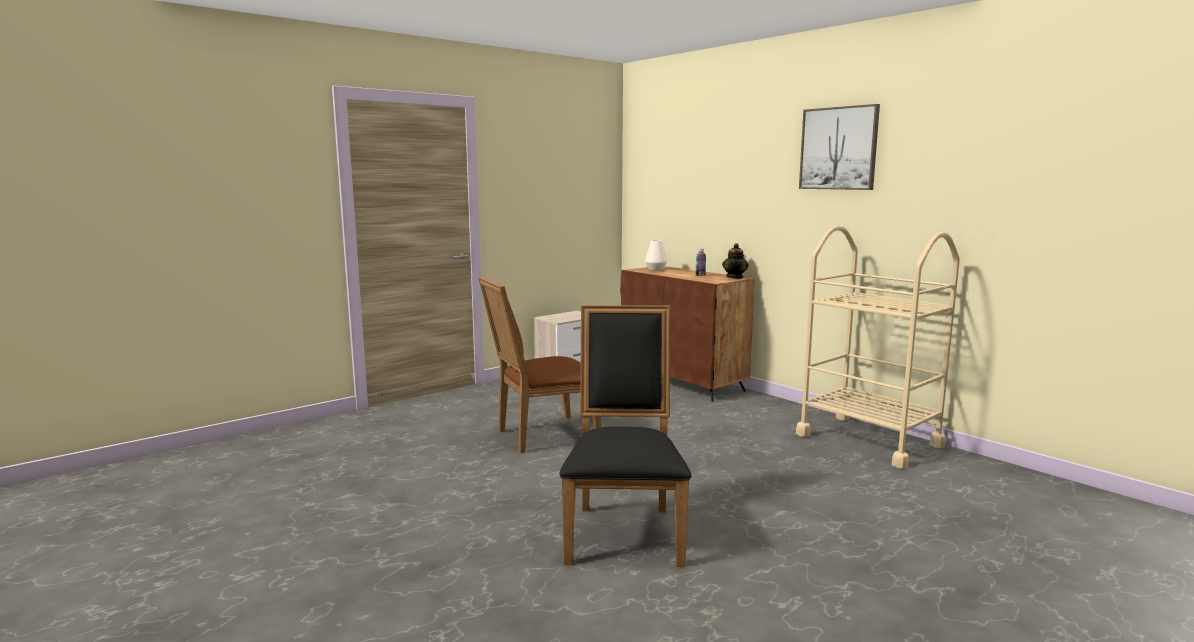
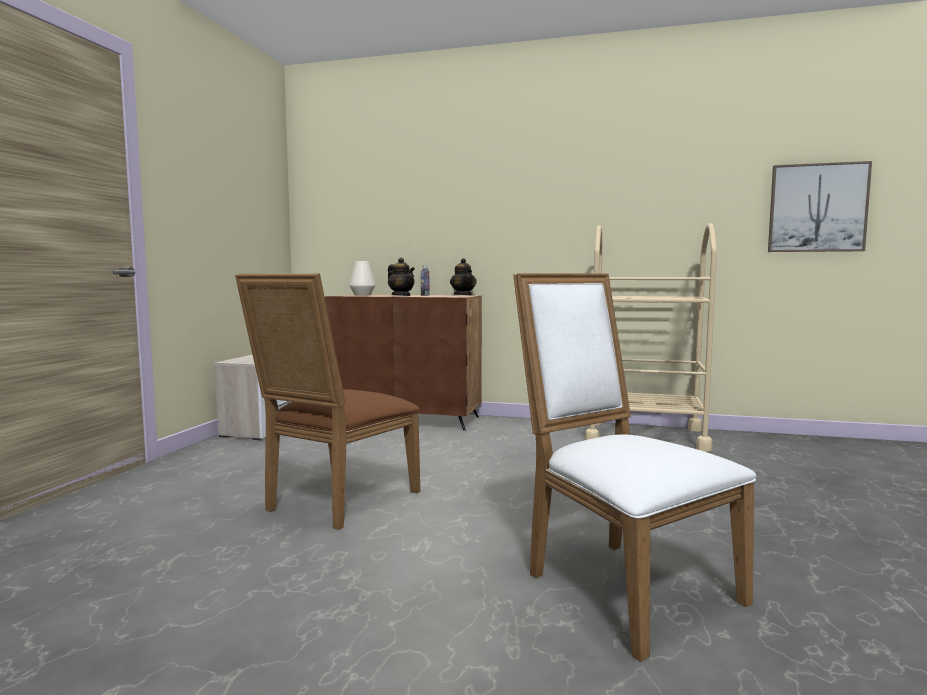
camera: 35 degrees left, 5 degrees down
black chair [559,305,692,567] -> white chair [513,273,756,662]
picture [799,104,880,190] -> picture moved to [768,161,872,252]
none -> teapot [388,257,415,296]

